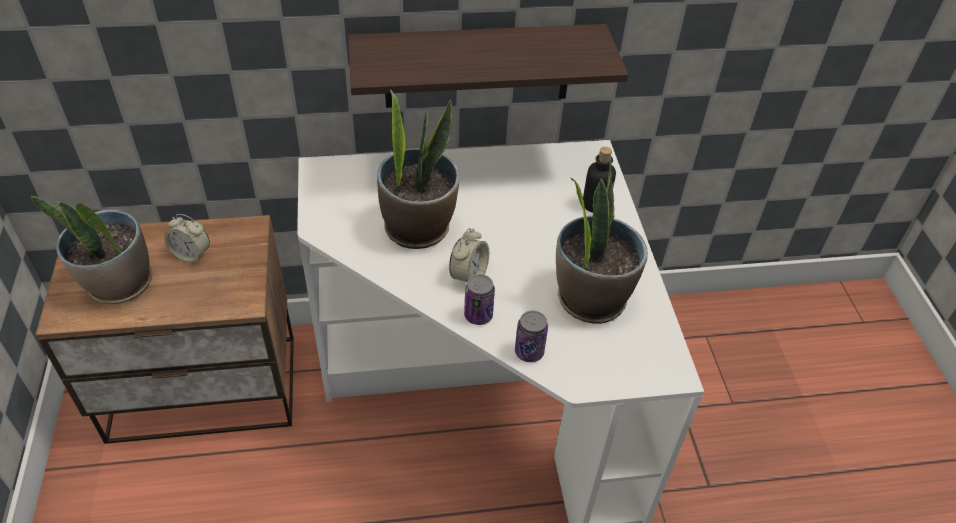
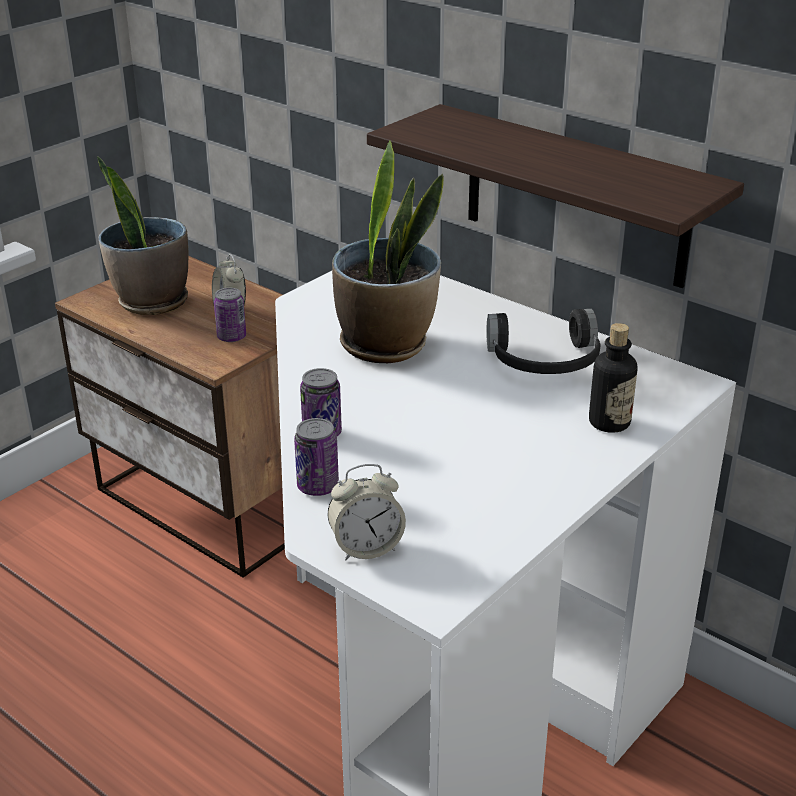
camera: 50 degrees right, 15 degrees down
alarm clock [449,228,489,282] -> alarm clock moved to [328,464,406,561]
potted plant [556,157,648,324] -> none
none -> can [214,288,246,342]
none -> black headphones [486,309,600,374]

